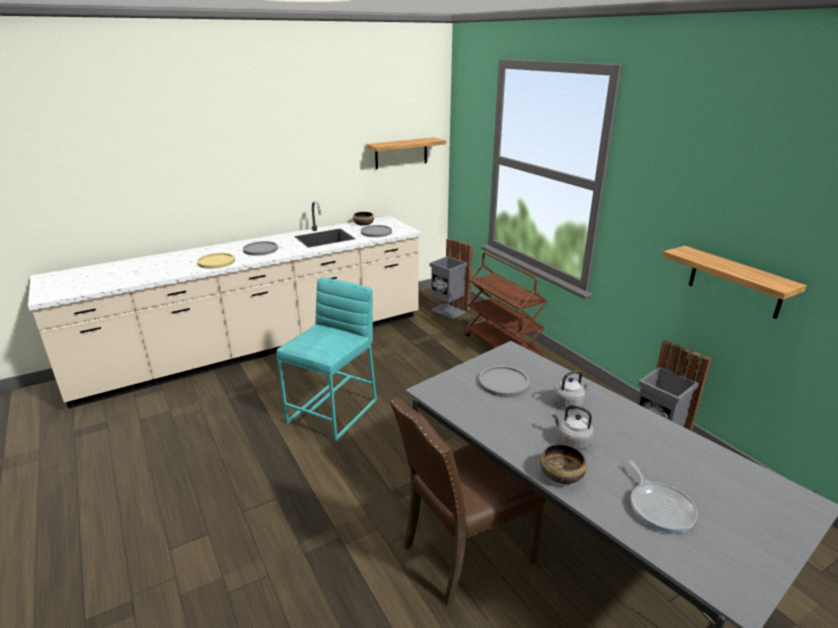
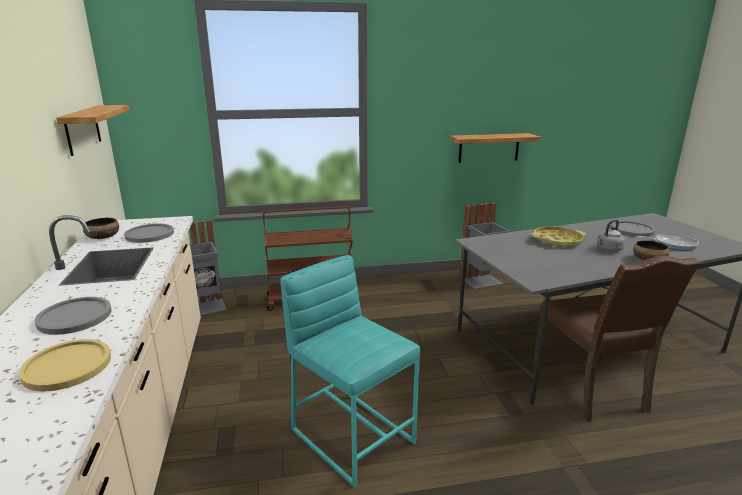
camera: 70 degrees left, 5 degrees down
grey plate [479,365,530,397] -> grey plate moved to [611,221,655,237]
grey kettle [552,370,591,409] -> yellow tray [531,226,586,247]

